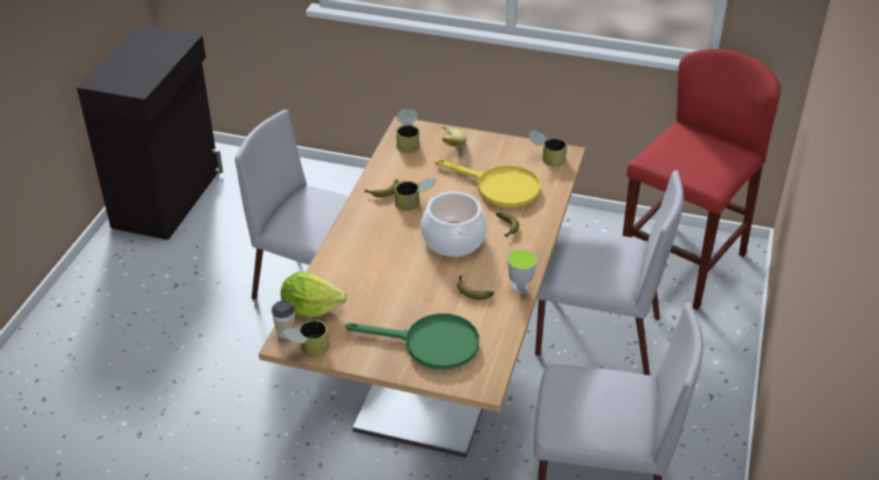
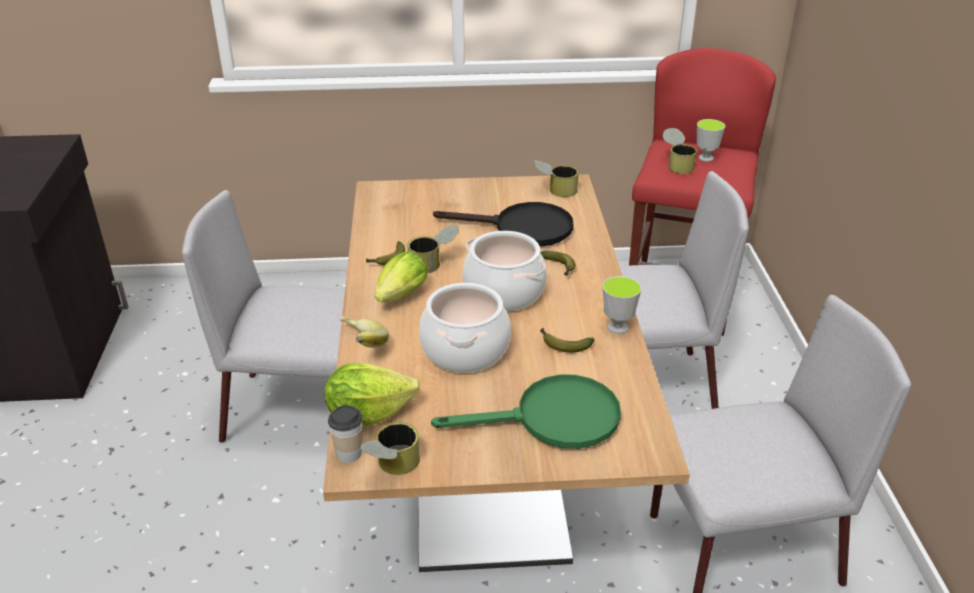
camera: 20 degrees left, 5 degrees down
can [396,108,420,153] -> can moved to [663,128,697,174]
yellow frying pan [435,159,540,208] -> black frying pan [433,202,573,247]
banana [440,125,467,147] -> banana moved to [340,316,389,348]
none -> lettuce [375,251,427,302]
none -> cooking pot [419,283,511,373]
none -> cup [697,119,725,162]

